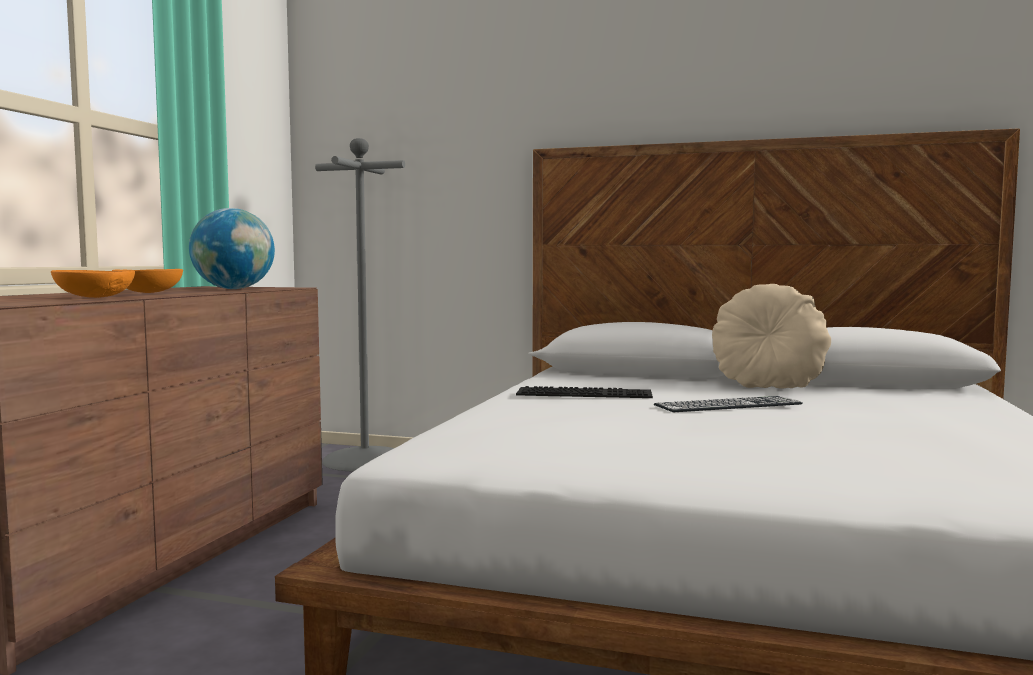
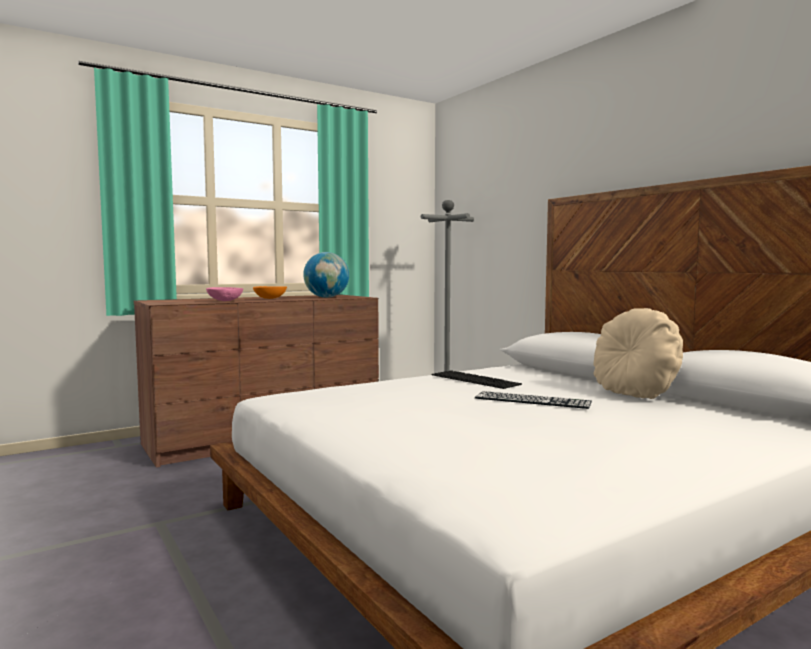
camera: 40 degrees right, 0 degrees up
orange bowl [51,270,135,298] -> pink bowl [206,287,243,301]

